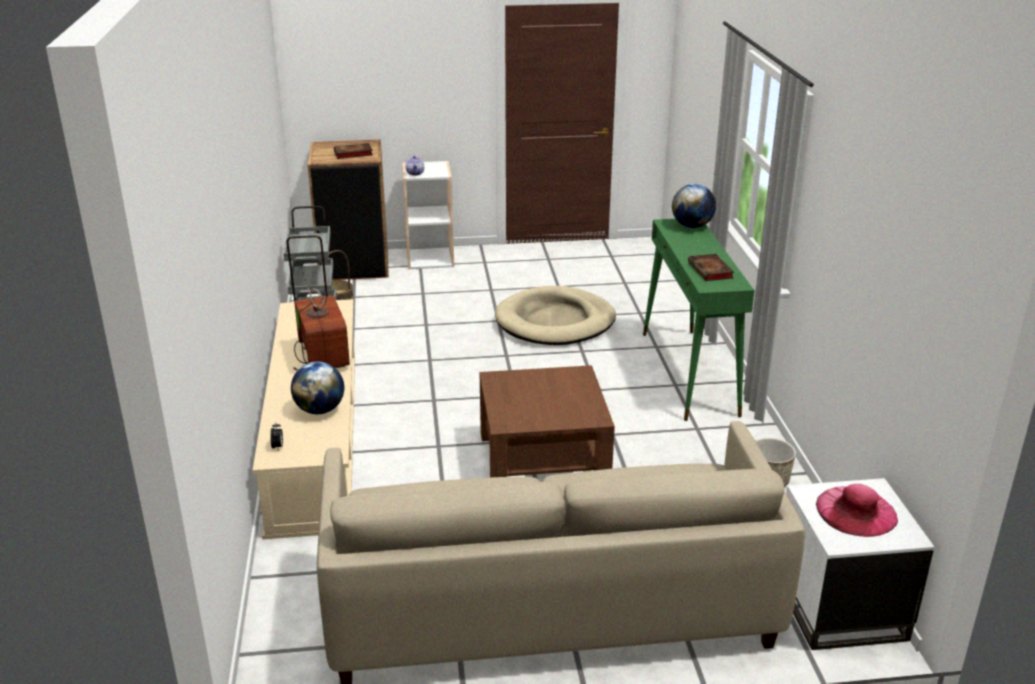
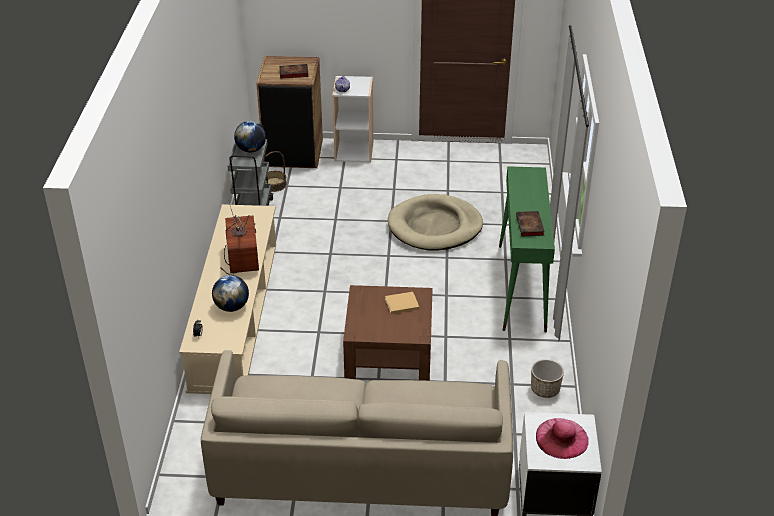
camera: 10 degrees right, 10 degrees up
globe [672,184,716,228] -> globe moved to [234,121,266,153]
none -> beige book [385,292,419,314]

